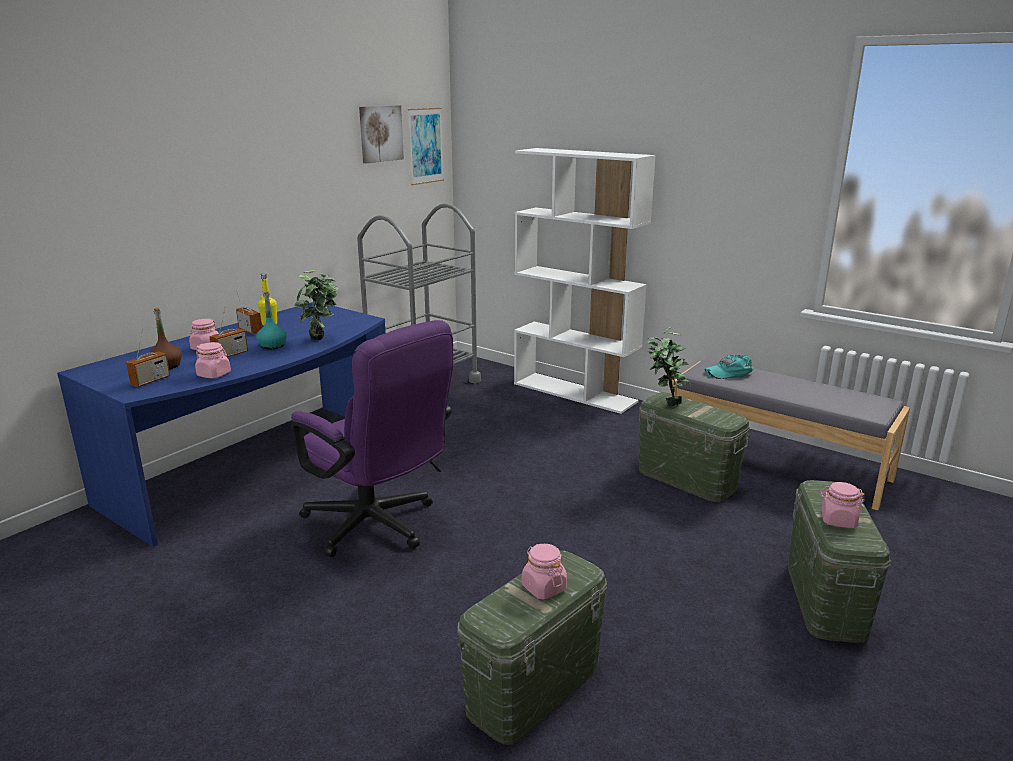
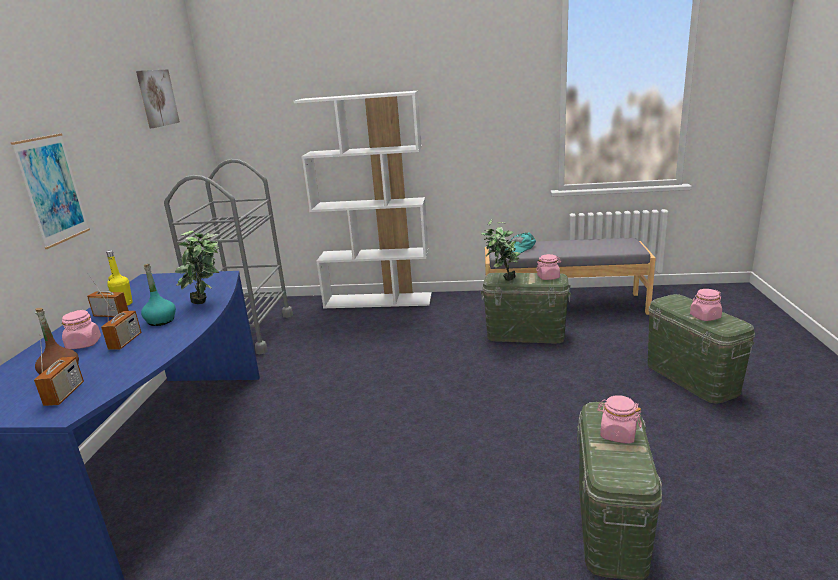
camera: 30 degrees left, 0 degrees up
pink jar [195,342,231,378] -> pink jar moved to [536,254,561,280]
purple office chair [291,320,453,557] -> none
picture [408,108,444,185] -> picture moved to [11,133,90,249]

